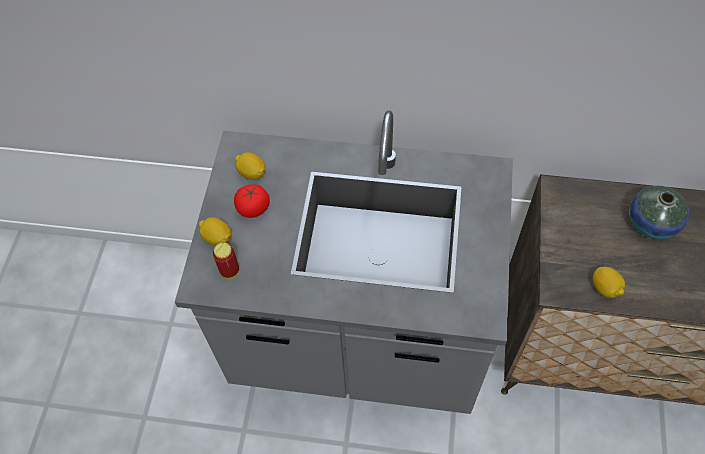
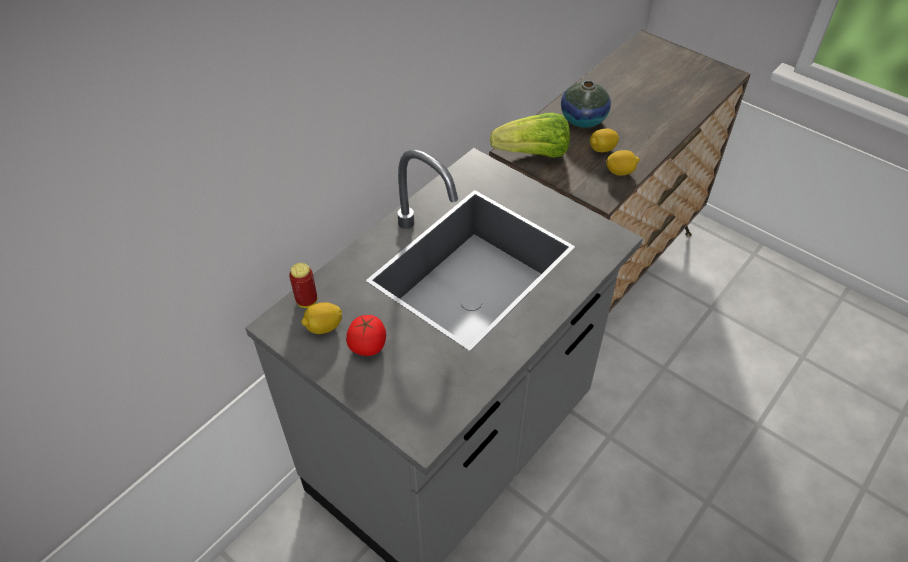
camera: 60 degrees left, 10 degrees down
lemon [199,217,231,246] -> lemon moved to [590,129,619,152]
can [213,243,239,279] -> can moved to [289,263,317,308]
none -> lettuce [490,113,570,158]

